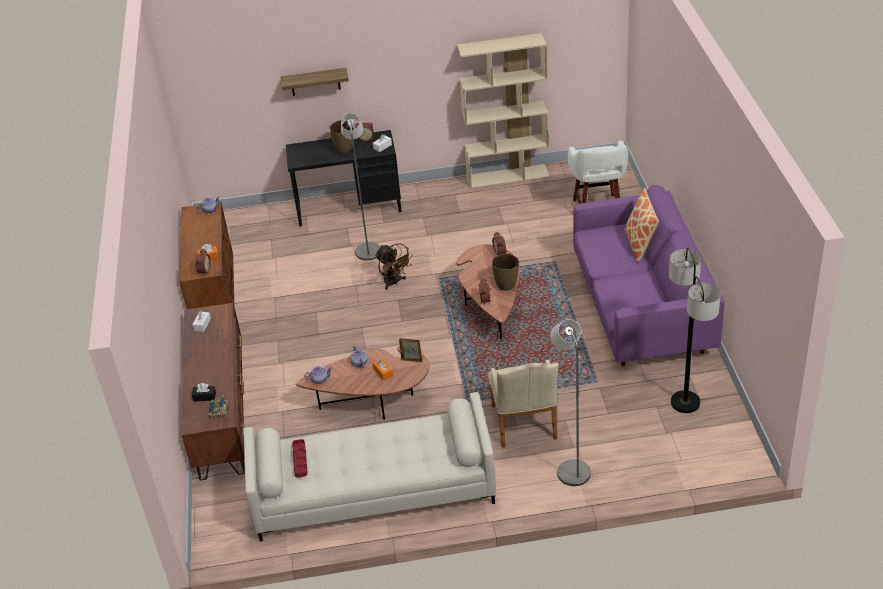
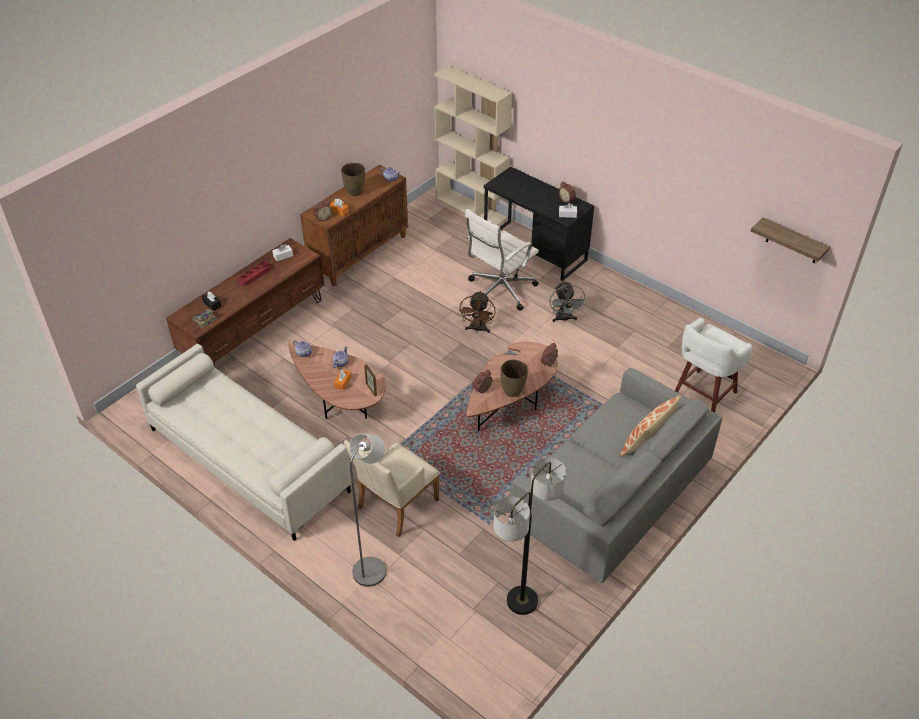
camera: 45 degrees right, 5 degrees up
shelf [281,68,349,96] -> shelf moved to [751,217,830,263]
red tray [292,439,308,477] -> red tray moved to [238,261,271,286]
brown vase [330,120,354,154] -> brown vase moved to [341,163,365,196]
grey floor lamp [341,113,381,260] -> white office chair [465,209,539,311]
beige bookcase [457,33,549,189] -> beige bookcase moved to [433,65,512,225]
purple sofa [573,185,725,366] -> grey sofa [509,368,722,583]
none -> grey fan [550,281,586,322]

